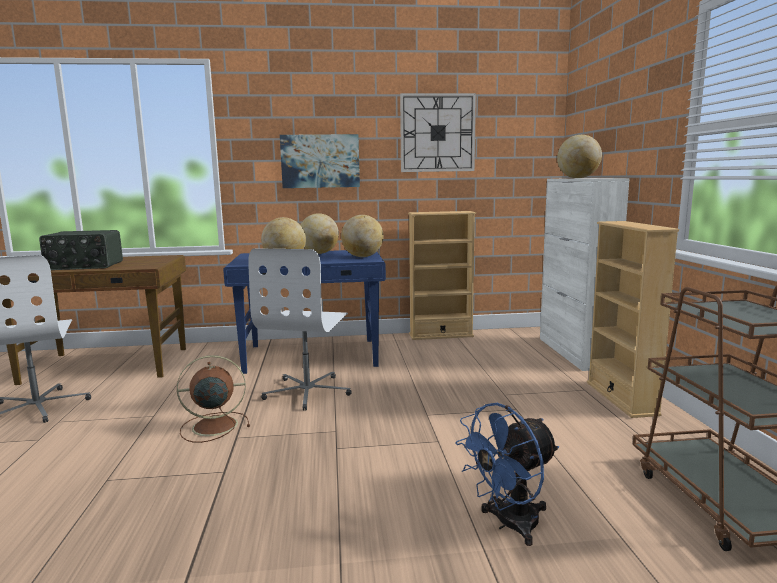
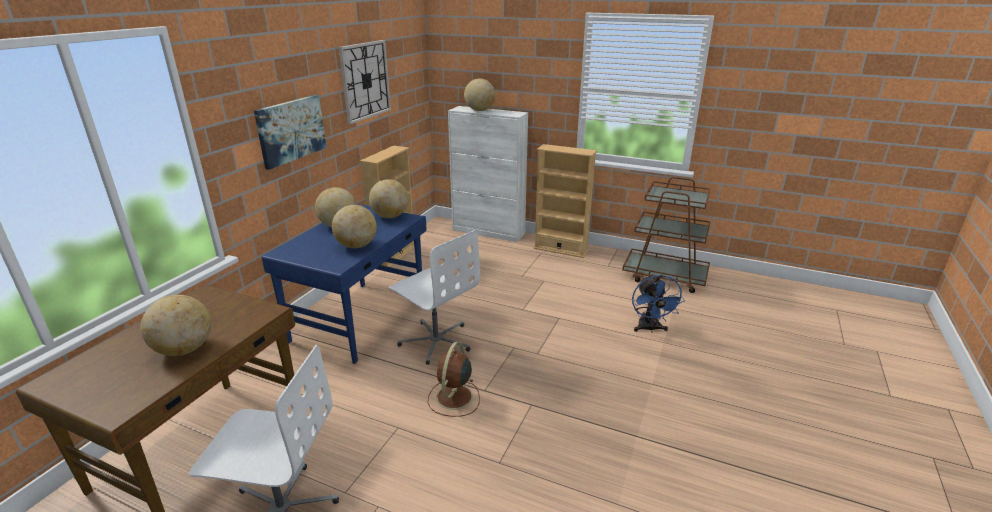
camera: 60 degrees left, 15 degrees up
radio [39,230,123,270] -> globe [140,295,211,356]

